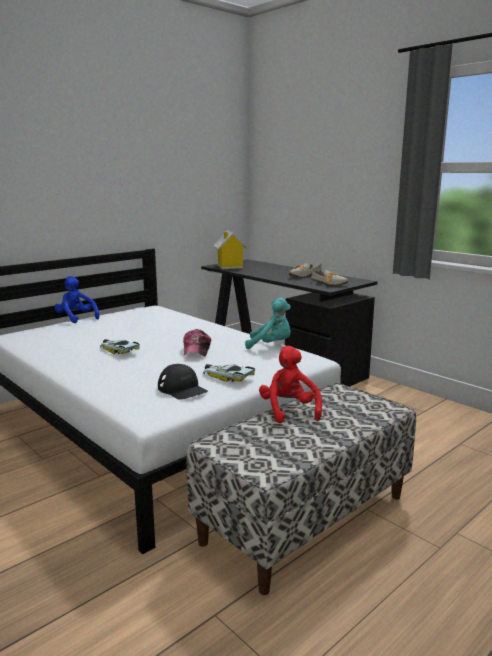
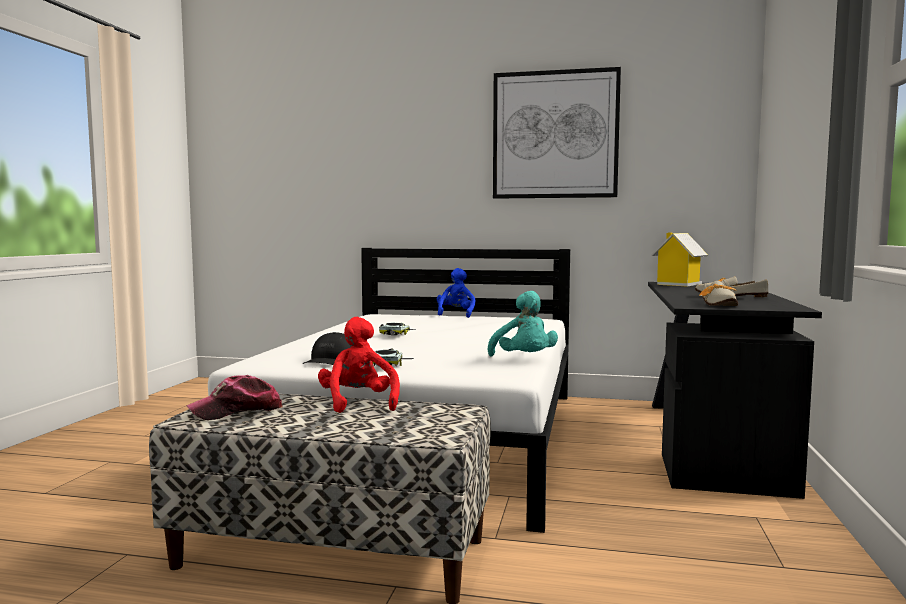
camera: 55 degrees right, 10 degrees down
cap [183,329,211,356] -> cap moved to [187,375,283,420]
red plush toy [259,346,322,423] -> red plush toy turned 60 degrees counterclockwise [318,317,400,413]
none -> picture [493,67,621,199]

